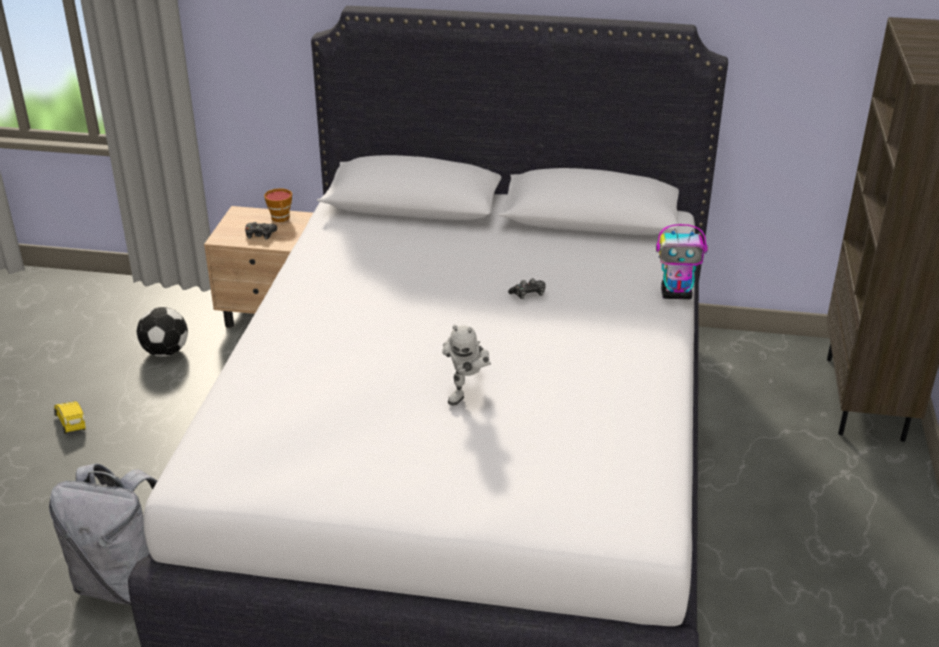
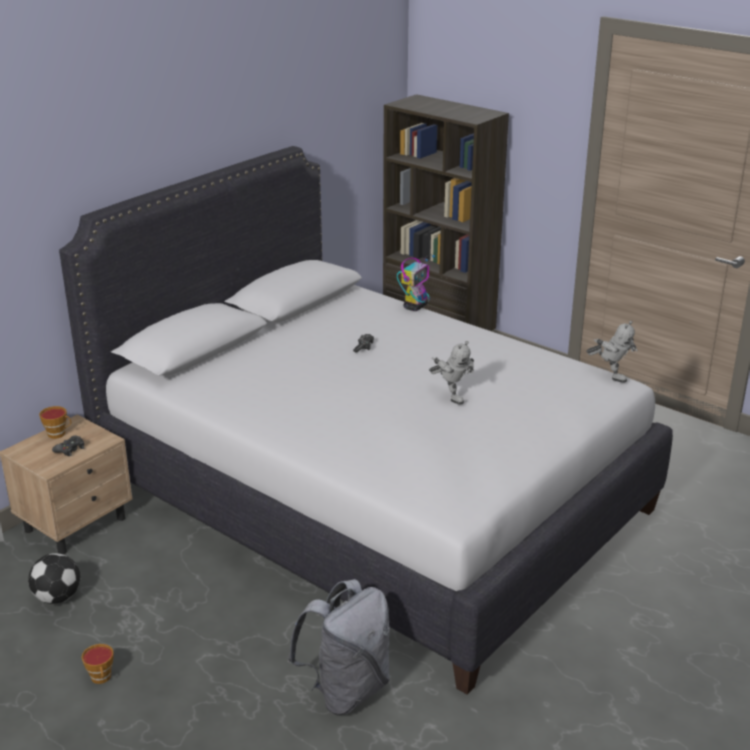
camera: 60 degrees left, 5 degrees down
yellow toy car [54,401,86,434] -> cup [81,644,114,684]
none -> toy robot [586,321,638,383]

